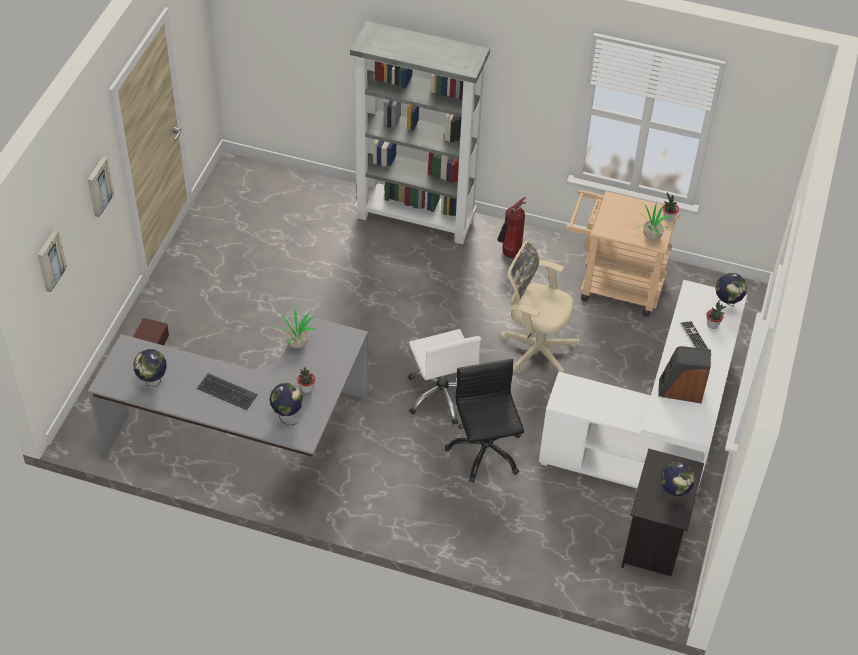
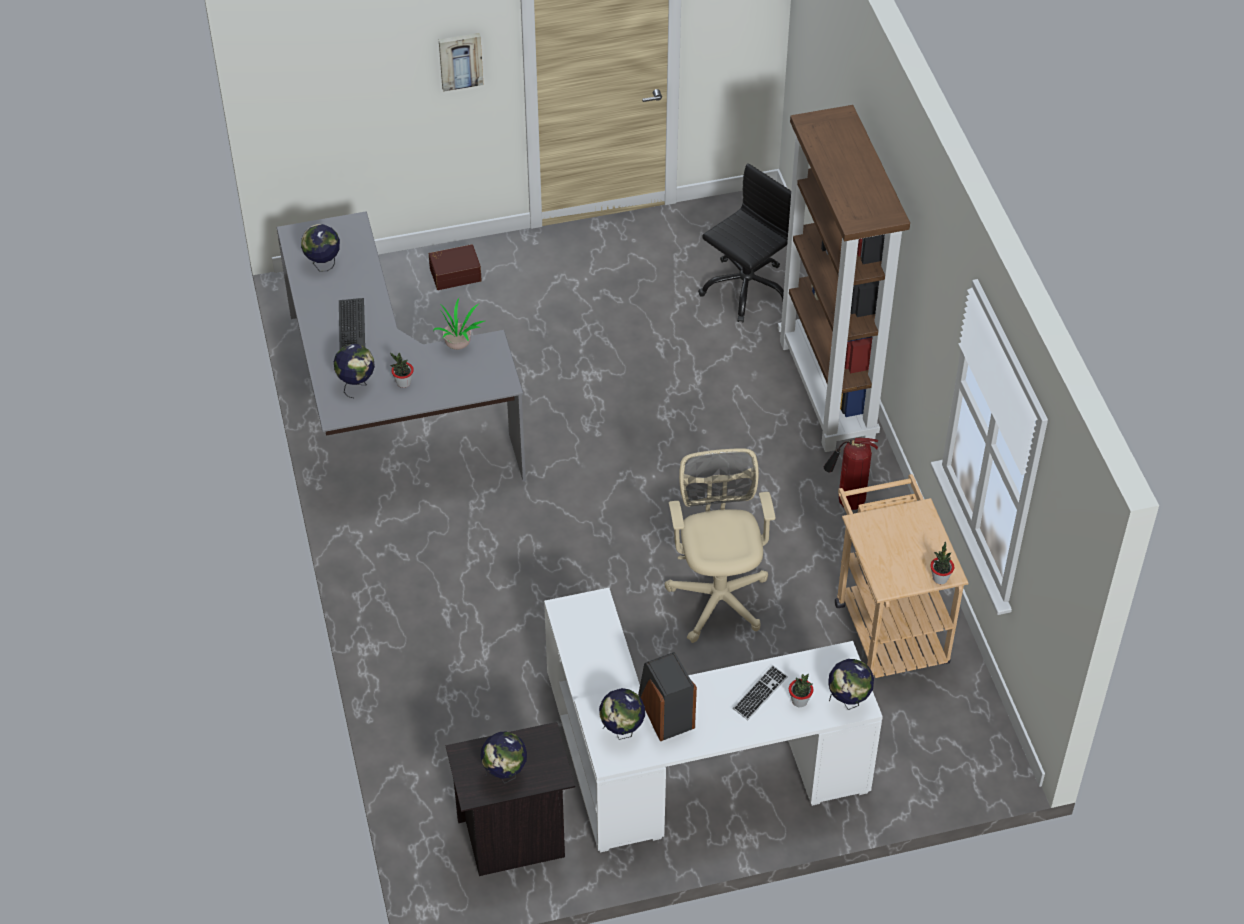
camera: 60 degrees right, 0 degrees up
picture [37,230,67,292] -> none
grey bookcase [350,21,490,244] -> brown bookcase [778,105,910,452]
white office chair [408,329,481,425] -> none
black office chair [445,359,524,483] -> black office chair moved to [698,163,791,322]
potted plant [636,202,671,240] -> none
none -> globe [599,688,645,740]

